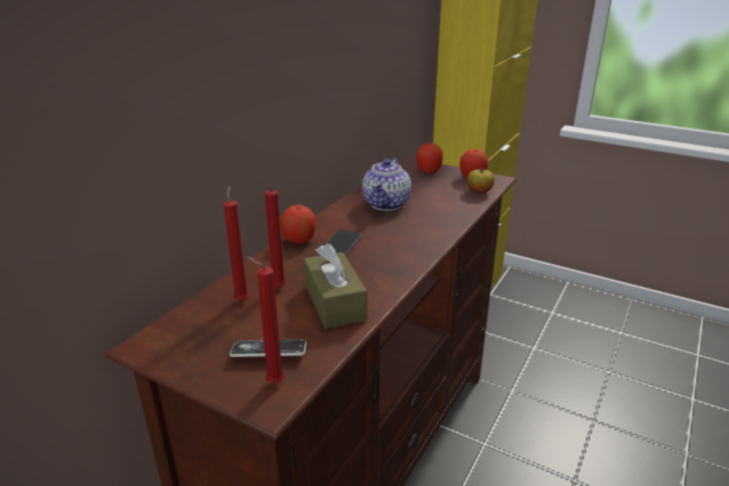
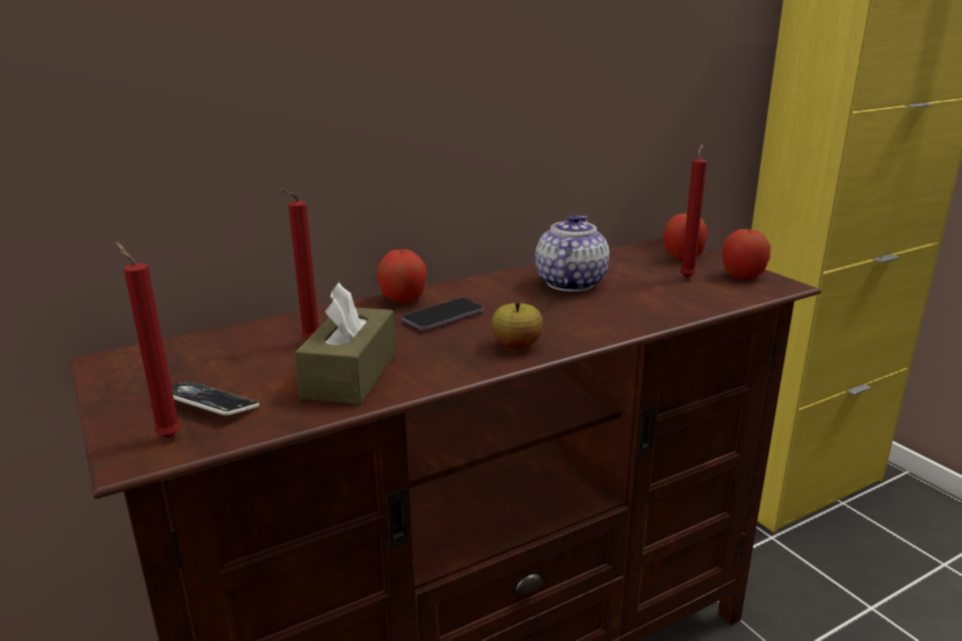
camera: 30 degrees right, 5 degrees down
red candle [224,186,249,301] -> red candle moved to [680,144,707,278]
teapot [362,158,411,211] -> teapot turned 150 degrees clockwise [535,214,609,292]
apple [467,169,495,193] -> apple moved to [491,303,543,349]

